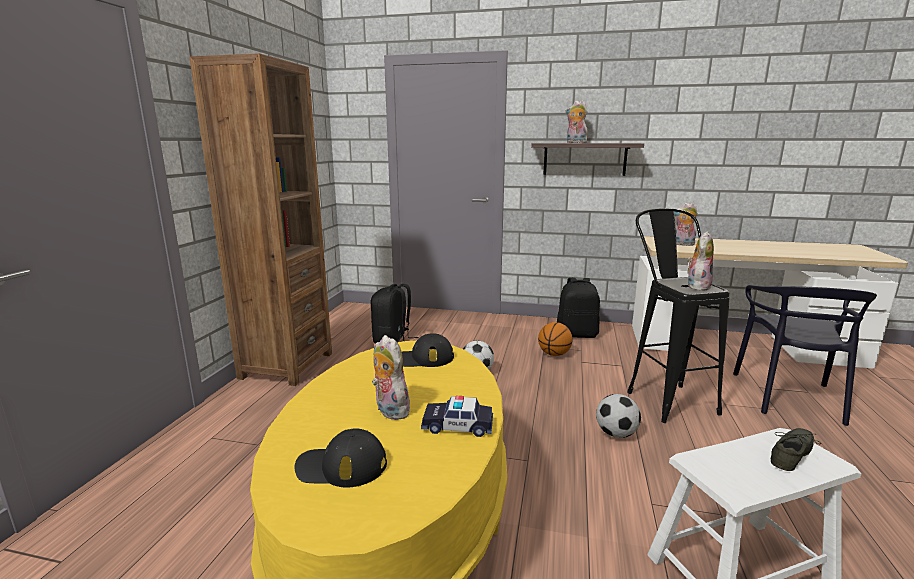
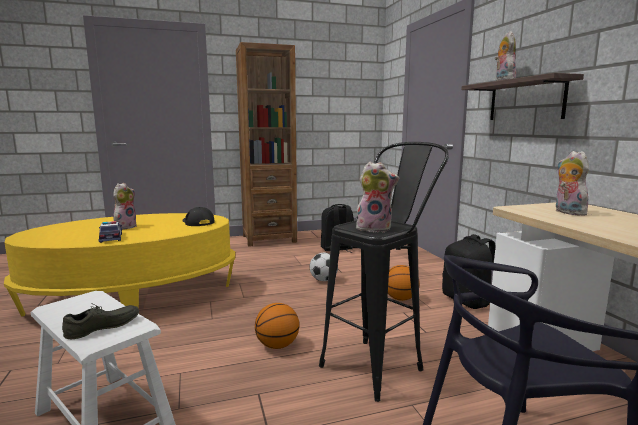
camera: 60 degrees right, 5 degrees down
black cap [295,428,387,487] -> none
football [596,394,641,438] -> basketball [255,303,299,349]
grey shoe [770,428,821,471] -> grey shoe turned 60 degrees counterclockwise [62,303,139,339]

